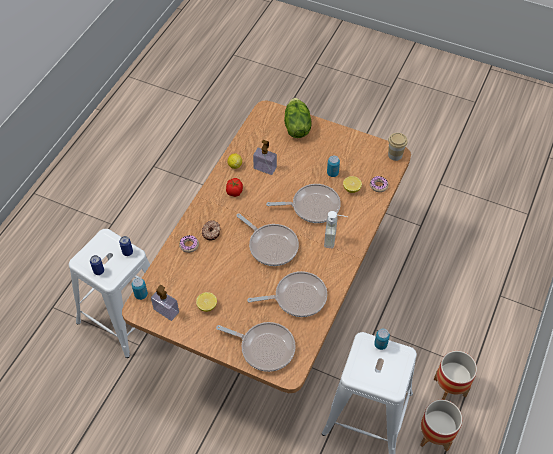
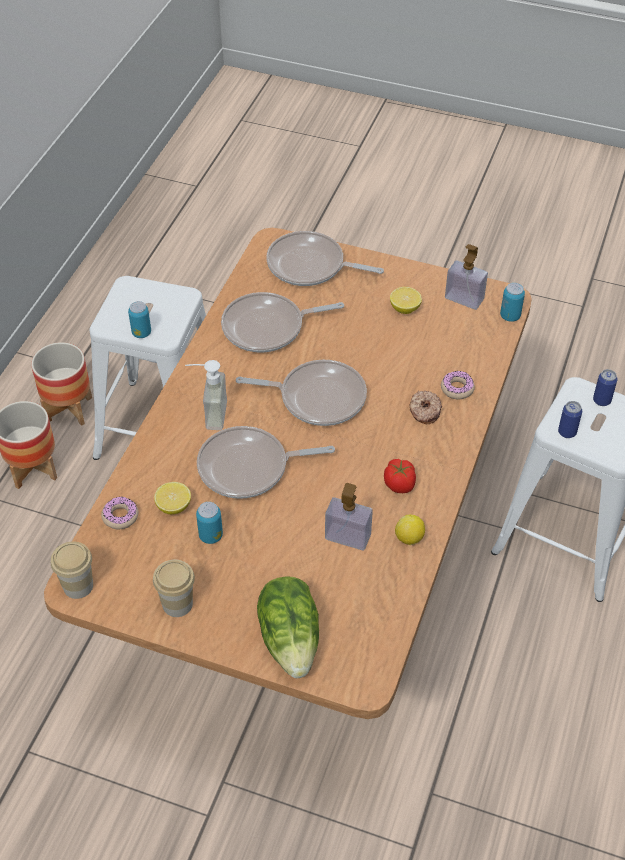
camera: 175 degrees right, 5 degrees down
frying pan [236,213,299,266] -> frying pan turned 150 degrees clockwise [236,360,367,426]
none -> cup [153,560,195,617]

